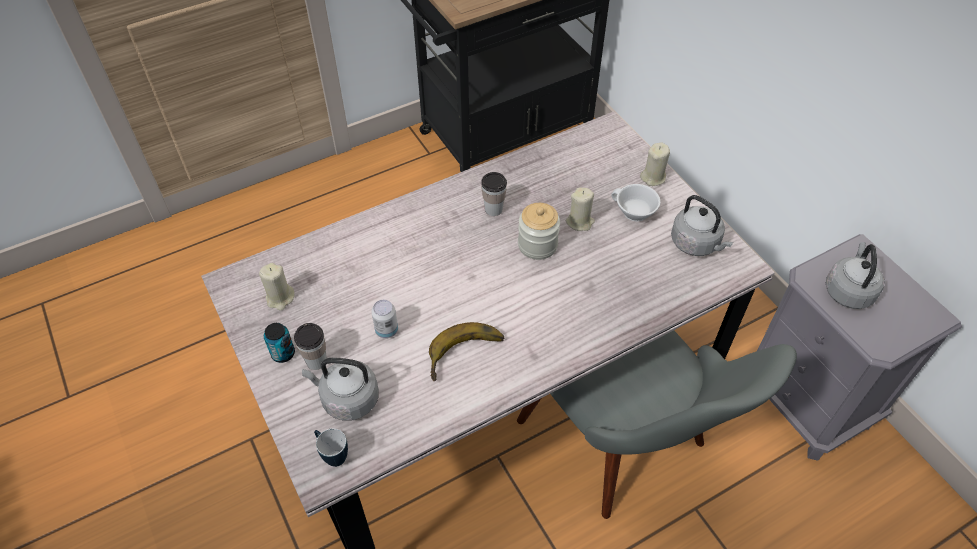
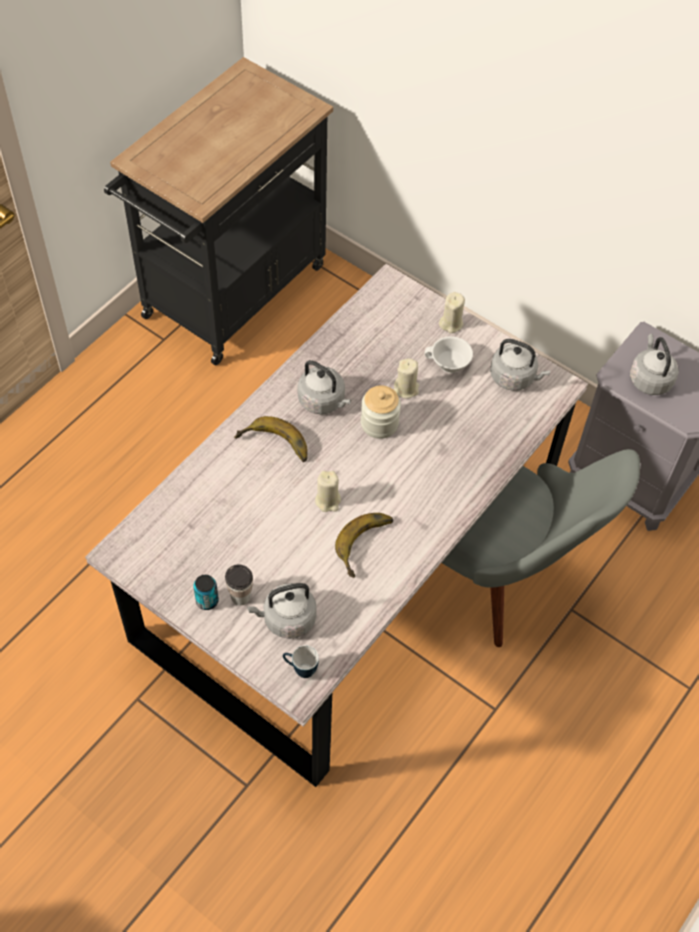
camera: 25 degrees left, 5 degrees up
beige candle [259,263,295,311] -> beige candle moved to [315,471,341,512]
can [371,300,398,339] -> none
cup [481,172,507,216] -> grey kettle [298,360,351,414]
none -> banana [234,416,308,462]

